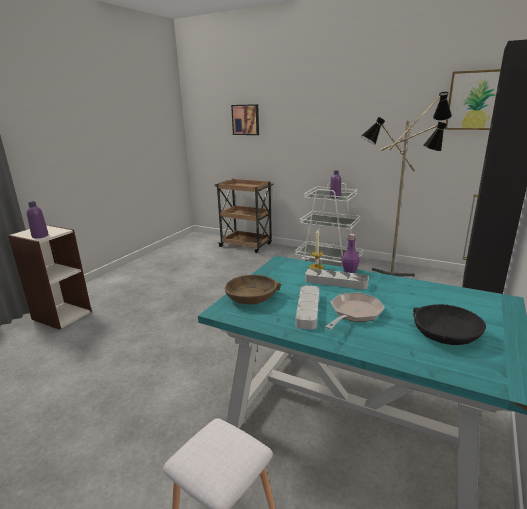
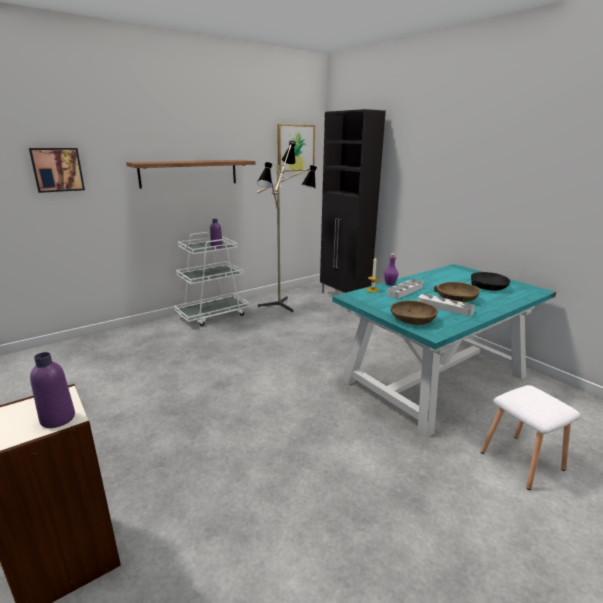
camera: 65 degrees left, 0 degrees up
brown cart [214,179,274,253] -> none
frying pan [325,292,385,329] -> brown bowl [434,282,480,302]
none -> shelf [126,160,255,189]

